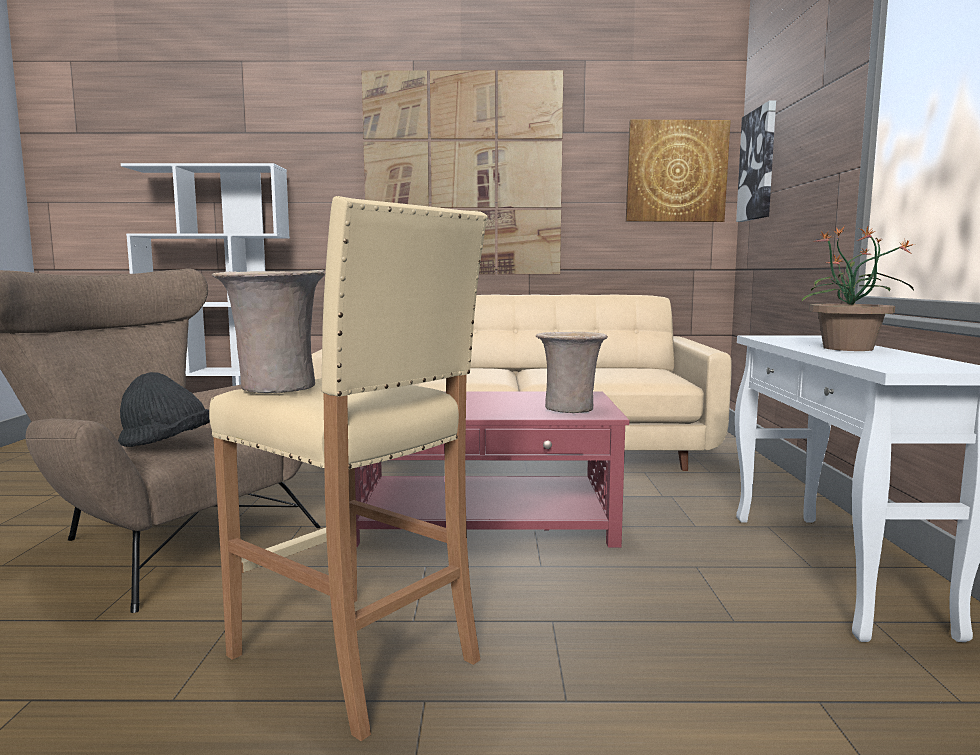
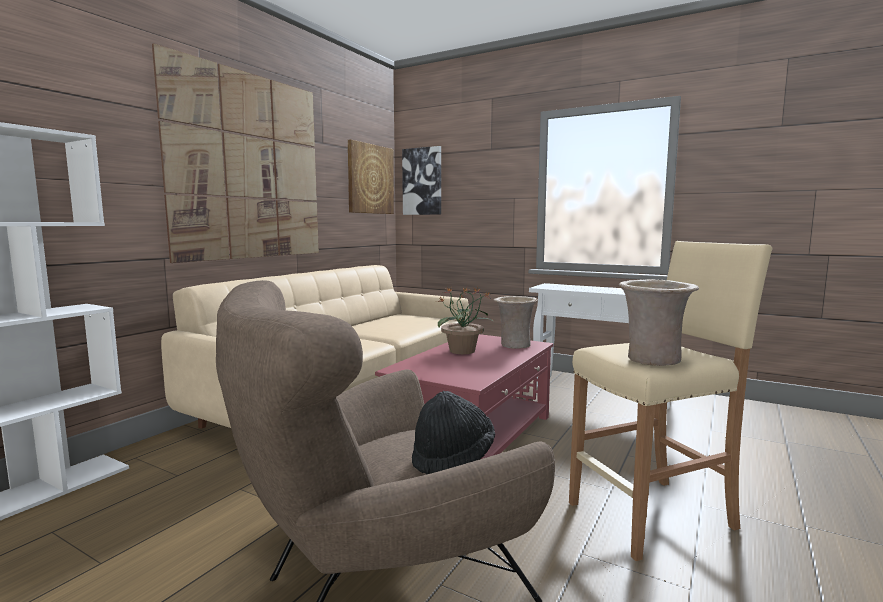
camera: 60 degrees left, 0 degrees up
potted plant [802,226,914,351] -> potted plant moved to [436,287,493,354]

